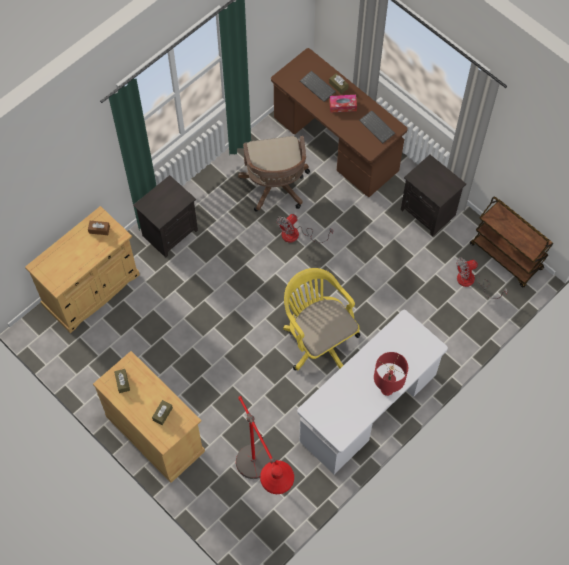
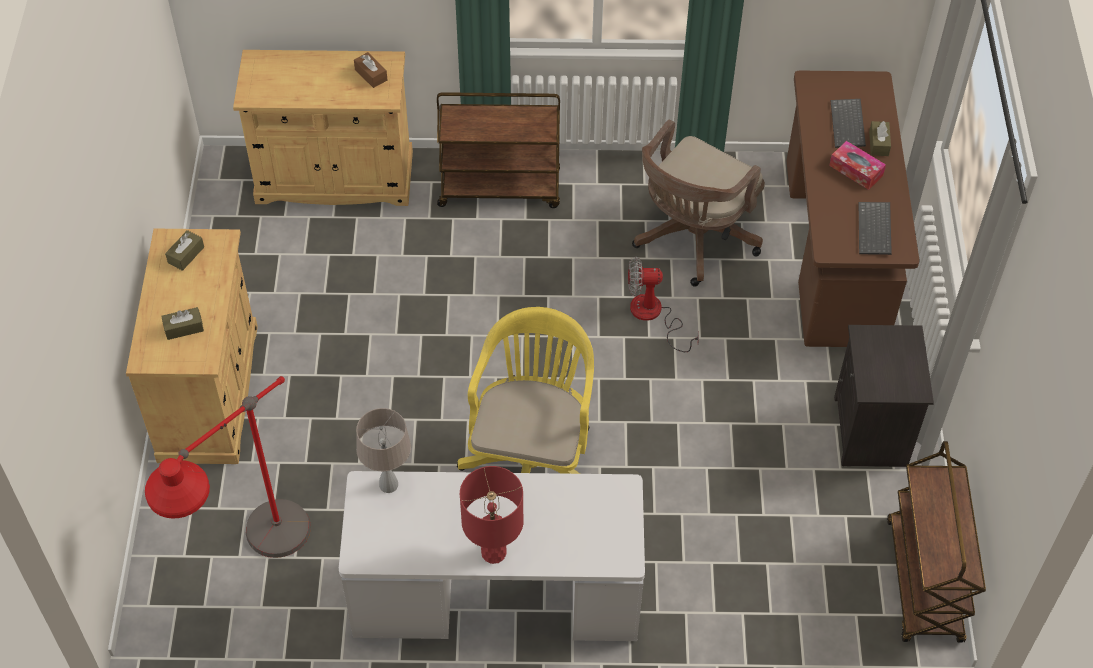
camera: 45 degrees right, 10 degrees down
black nightstand [133,175,198,258] -> brown cart [437,92,560,208]
fan [456,257,508,299] -> none
none -> beige table lamp [356,408,411,493]

